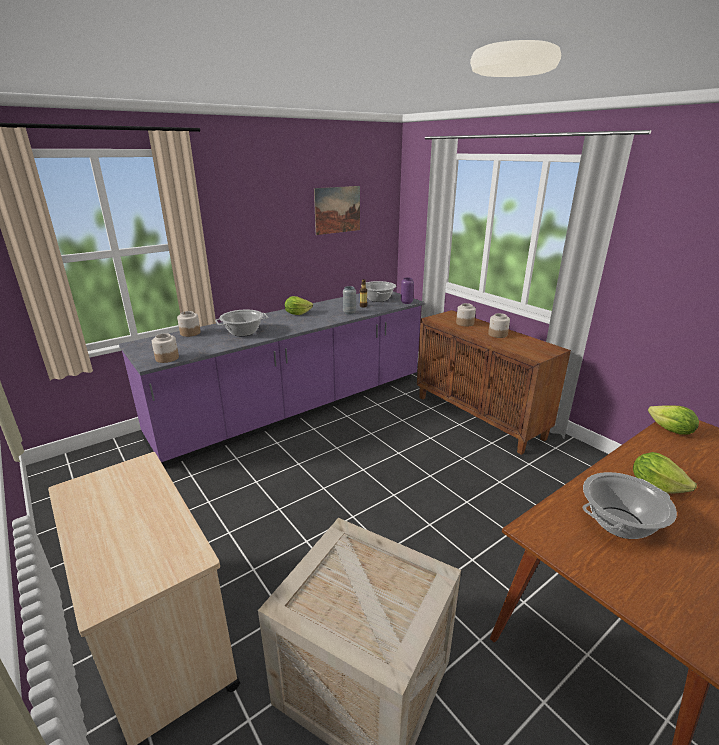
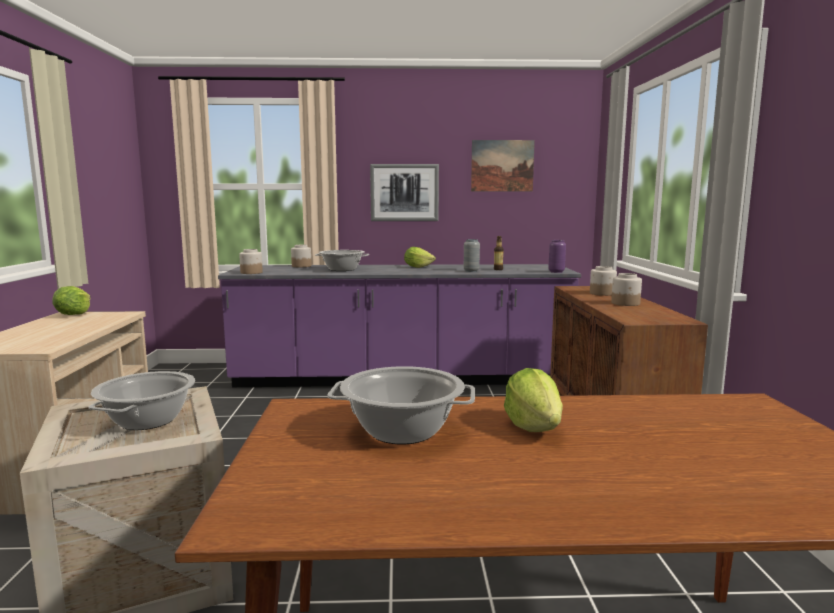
camera: 35 degrees right, 15 degrees down
cooking pot [366,281,396,302] -> cooking pot moved to [88,371,195,430]
lettuce [648,405,699,435] -> lettuce moved to [52,286,91,315]
none -> picture [370,164,439,221]

